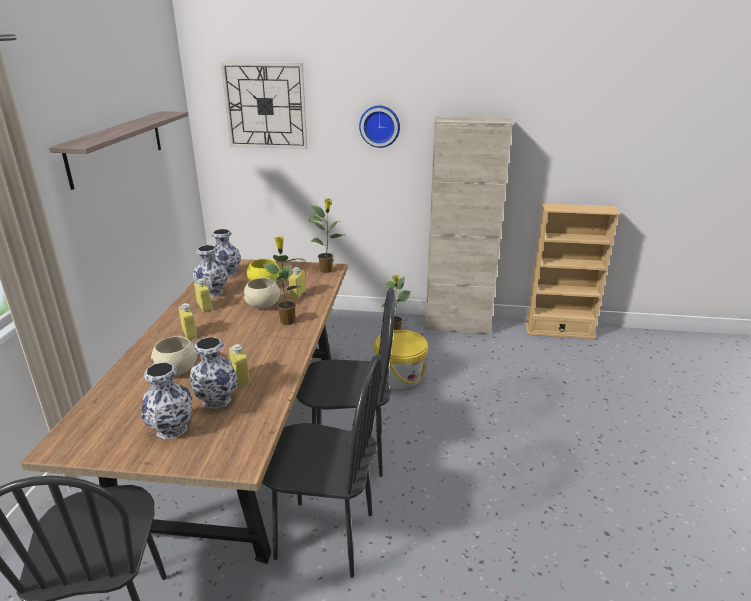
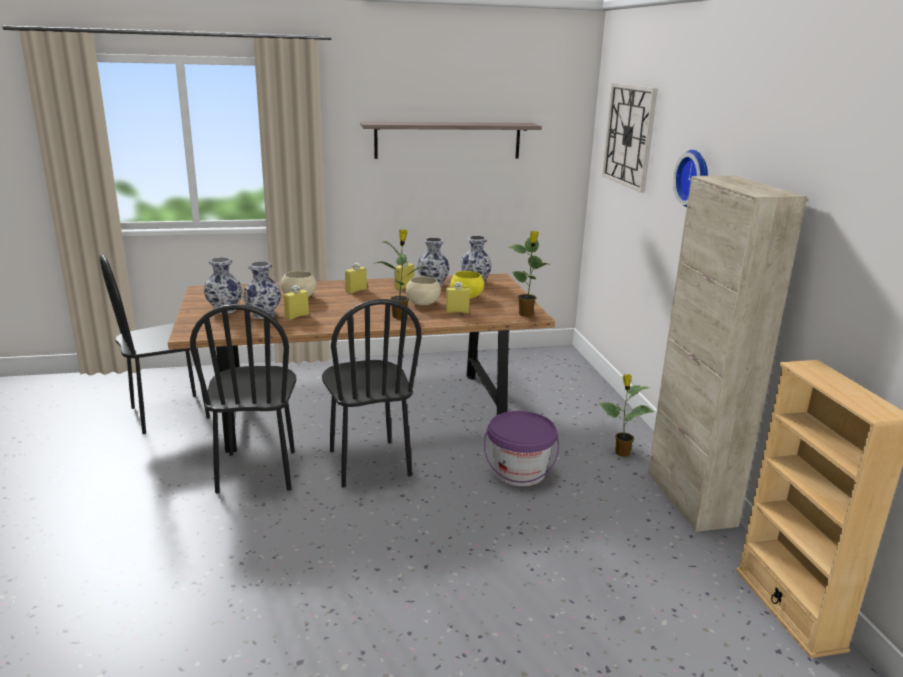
camera: 70 degrees right, 5 degrees down
yellow bucket [374,330,428,389] -> purple bucket [484,411,559,486]

